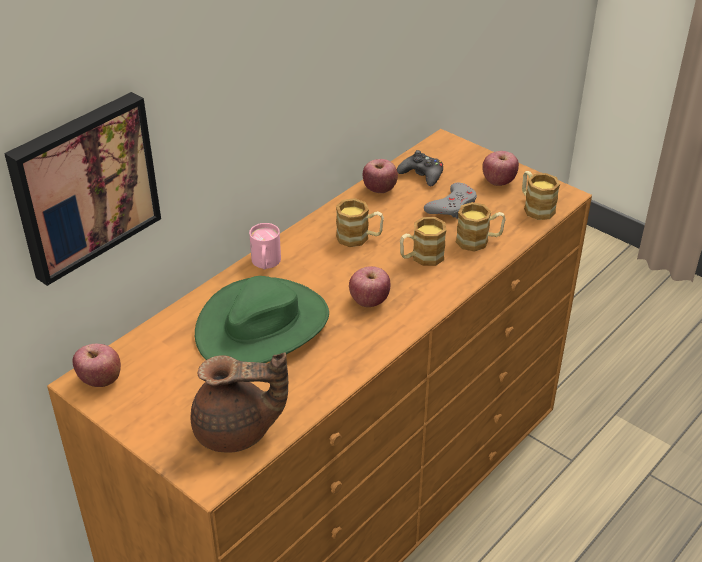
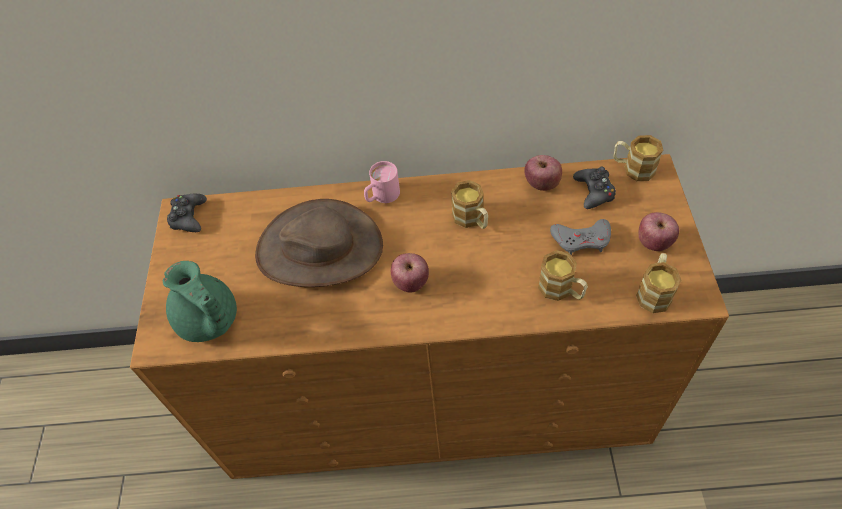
camera: 50 degrees right, 15 degrees up
picture [4,92,161,286] -> none
apple [73,344,121,387] -> black game controller [167,194,207,232]
brown teapot [191,353,288,453] -> green teapot [163,261,237,342]
green hat [195,276,329,363] -> brown hat [255,199,383,287]
mug [400,217,446,266] -> mug moved to [613,135,663,181]

